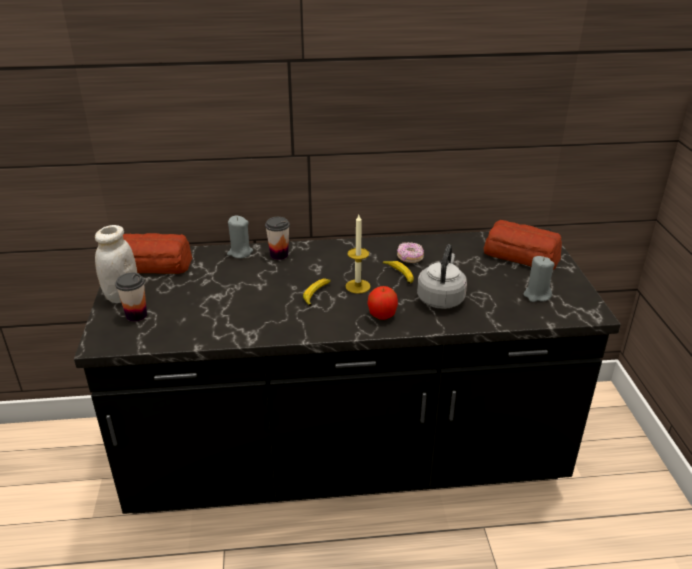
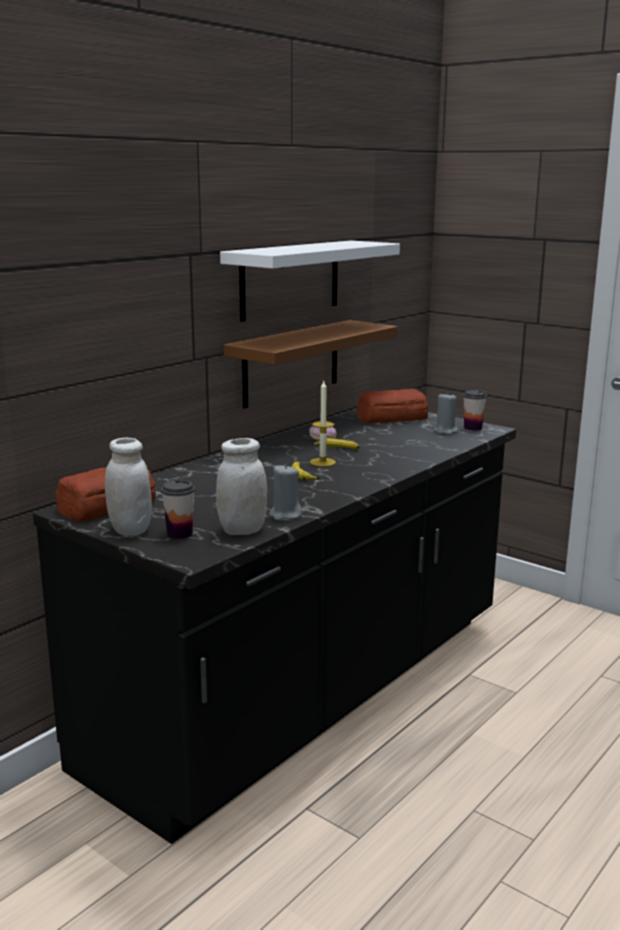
camera: 45 degrees left, 15 degrees down
grey candle [227,215,253,258] -> grey candle moved to [269,464,302,521]
cup [265,217,290,260] -> cup moved to [463,390,487,431]
apple [367,286,398,320] -> none
grey kettle [417,244,467,309] -> none
none -> white jar [216,438,267,535]
none -> white shelf [220,240,400,322]
none -> brown shelf [224,320,398,409]

